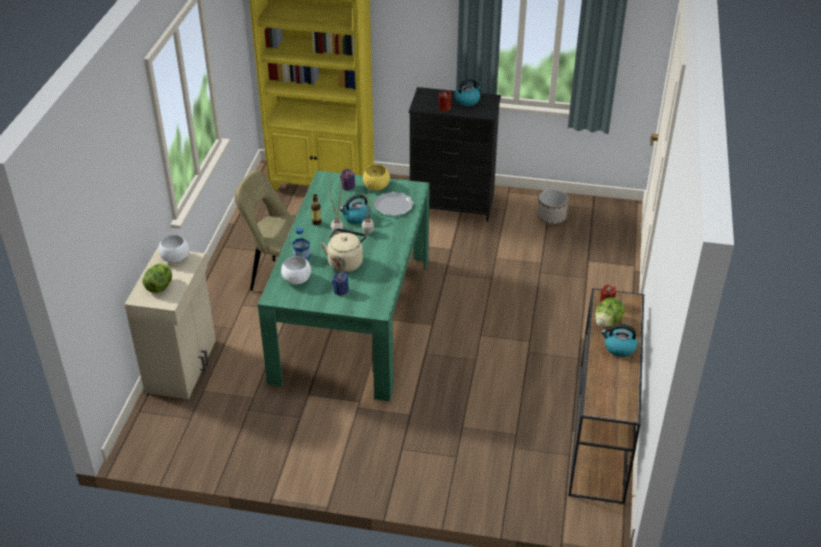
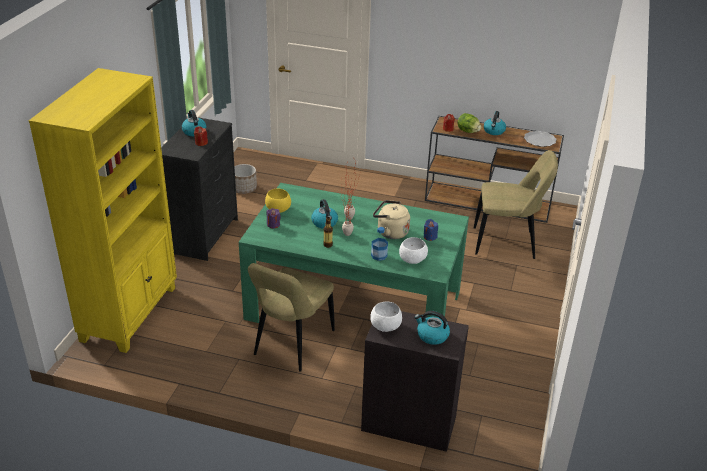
camera: 85 degrees left, 5 degrees down
beige cabinet [124,248,216,399] -> black cabinet [361,311,469,452]
lettuce [142,264,172,293] -> kettle [414,311,450,345]
plate [374,192,414,216] -> plate moved to [524,131,557,147]
none -> beige chair [474,150,558,259]

